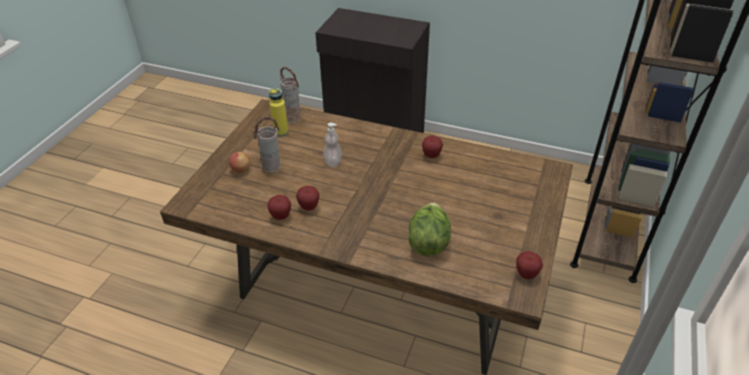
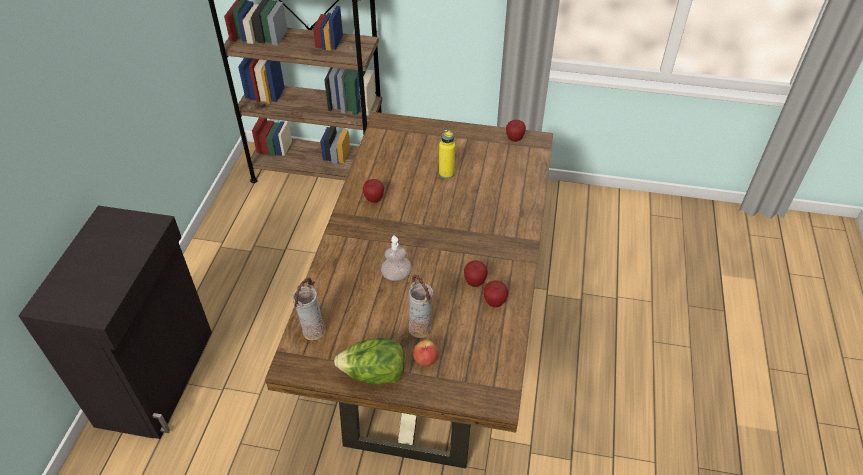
camera: 100 degrees left, 5 degrees up
yellow bottle [269,88,288,136] -> yellow bottle moved to [439,130,455,179]
lettuce [408,203,451,256] -> lettuce moved to [334,338,405,384]

